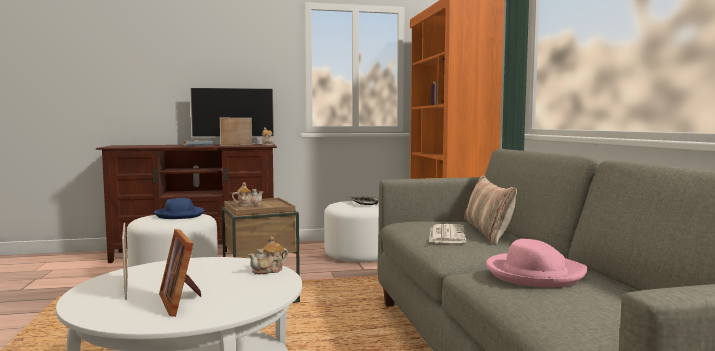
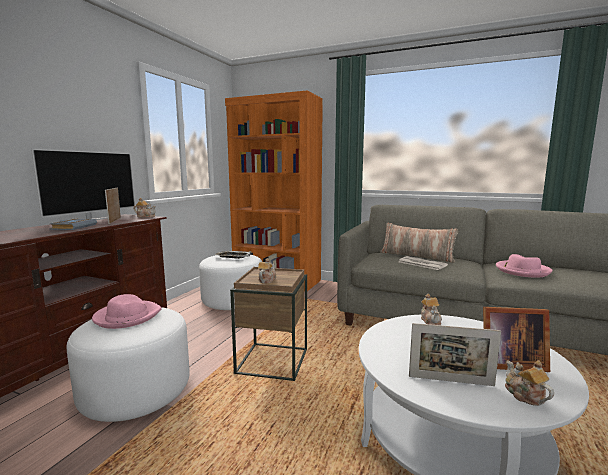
camera: 55 degrees left, 5 degrees up
blue hat [154,198,205,219] -> pink hat [92,294,161,329]
none -> teapot [505,360,554,406]

